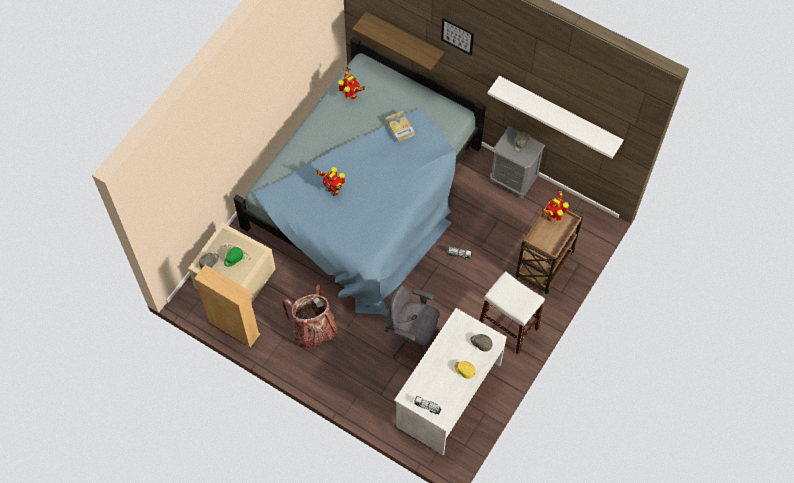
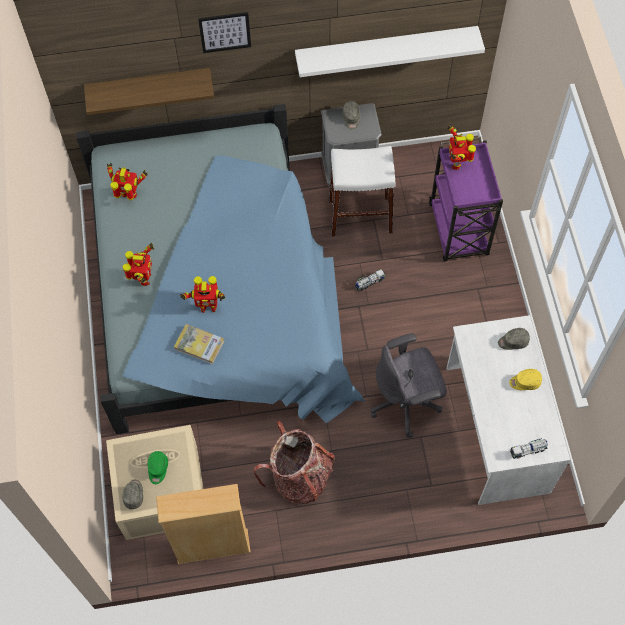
camera: 40 degrees left, 0 degrees up
book [386,111,415,142] -> book moved to [174,324,224,364]
white stool [479,271,545,354] -> white stool moved to [329,146,395,236]
brown cart [515,199,583,294] -> purple cart [429,137,503,262]
none -> toy robot [123,243,154,286]

